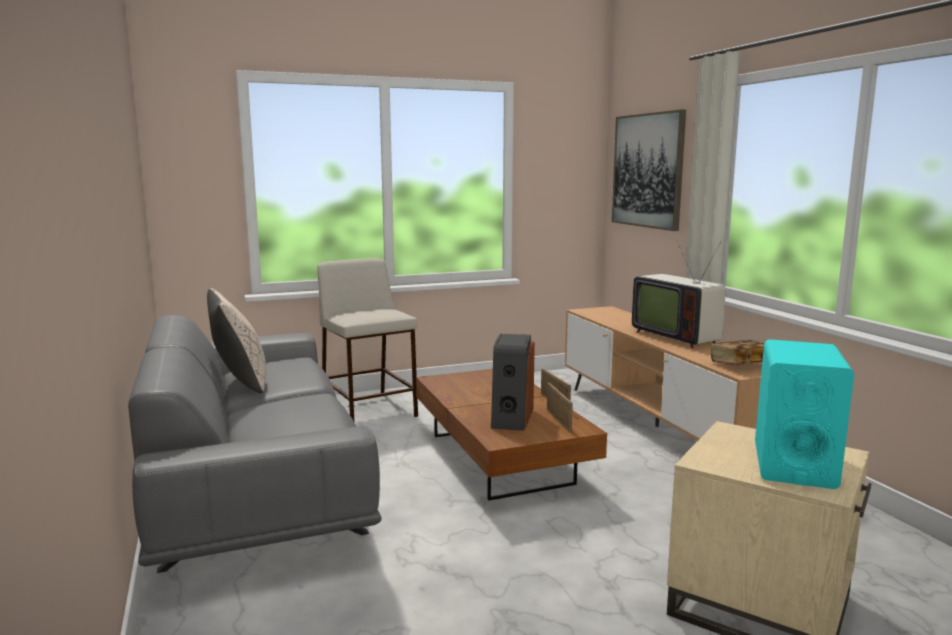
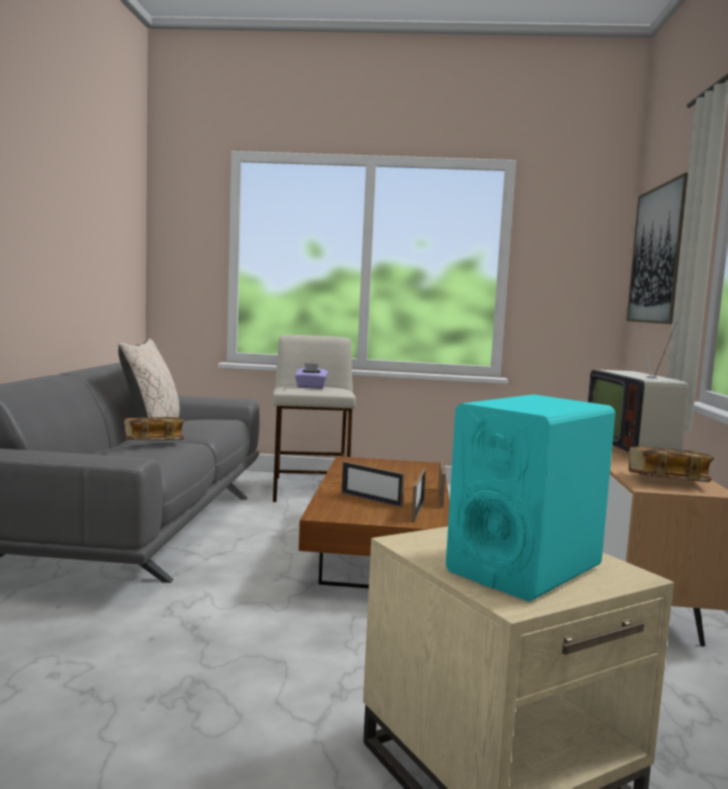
camera: 25 degrees right, 5 degrees down
speaker [491,334,535,431] -> picture frame [341,461,405,508]
none -> book [124,417,184,440]
none -> purple tissue box [295,363,328,389]

